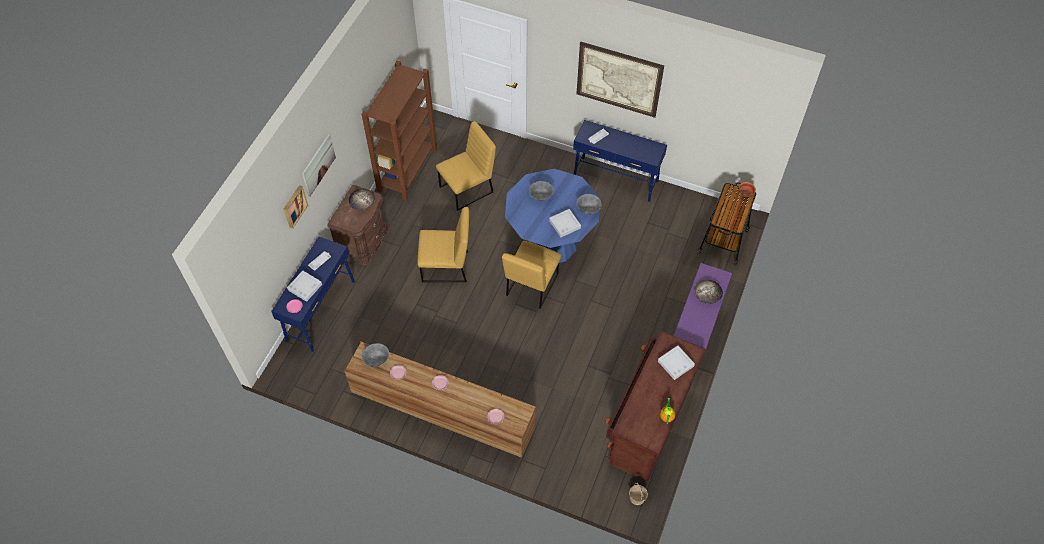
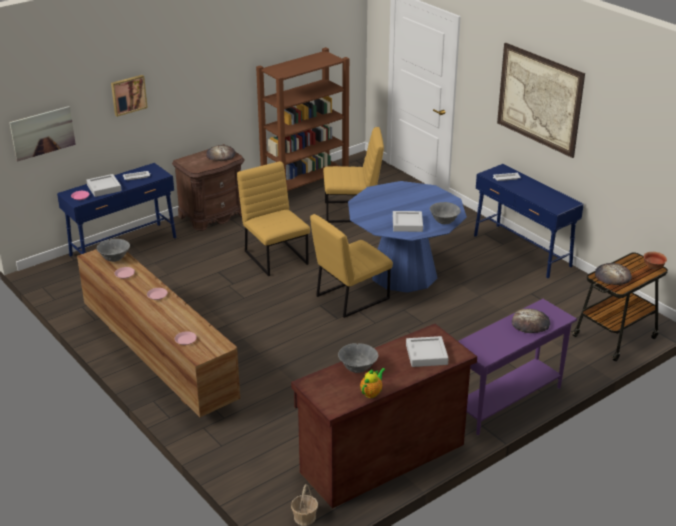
camera: 30 degrees right, 25 degrees down
picture [302,134,336,197] -> picture moved to [9,106,76,162]
yellow chair [418,207,469,282] -> yellow chair turned 150 degrees counterclockwise [237,161,310,276]
grey bowl [529,181,554,201] -> grey bowl moved to [338,343,378,373]
none -> bread [595,263,632,285]

